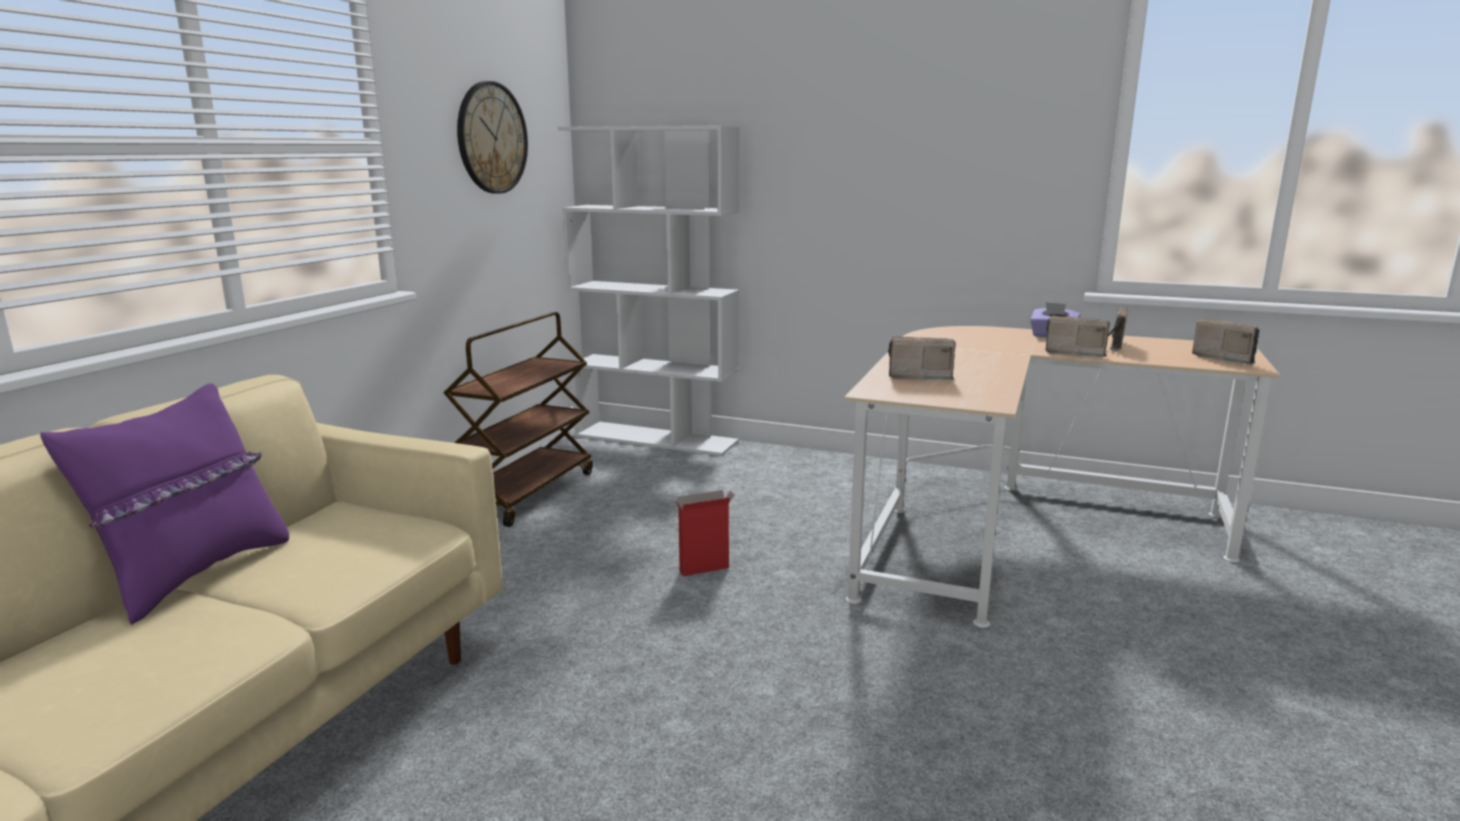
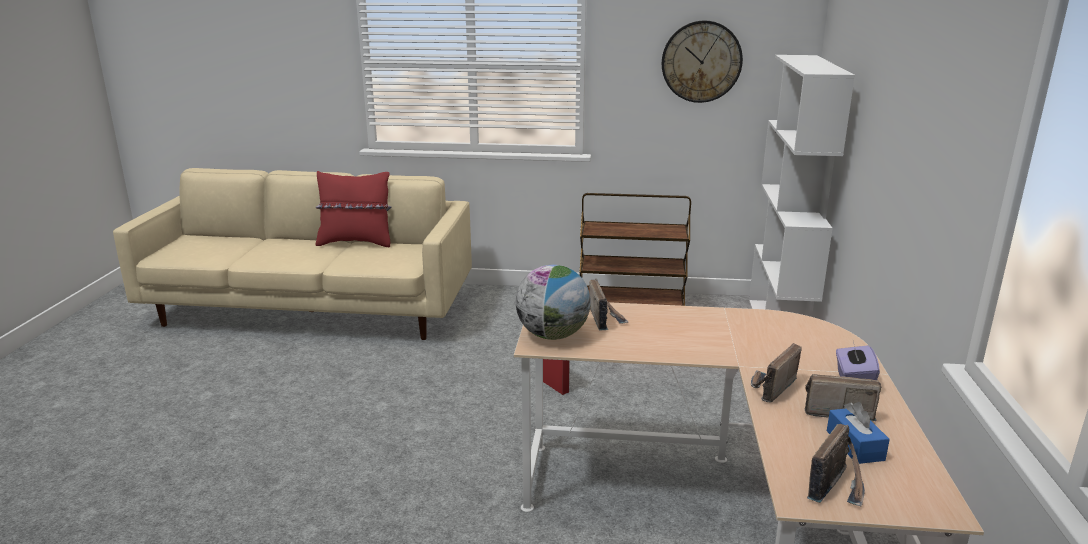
camera: 75 degrees right, 5 degrees up
purple pillow [40,383,289,625] -> red pillow [315,171,392,247]
radio [1045,316,1110,357] -> radio turned 150 degrees counterclockwise [751,343,802,403]
none -> globe [516,265,591,340]
none -> blue tissue box [827,402,890,464]

